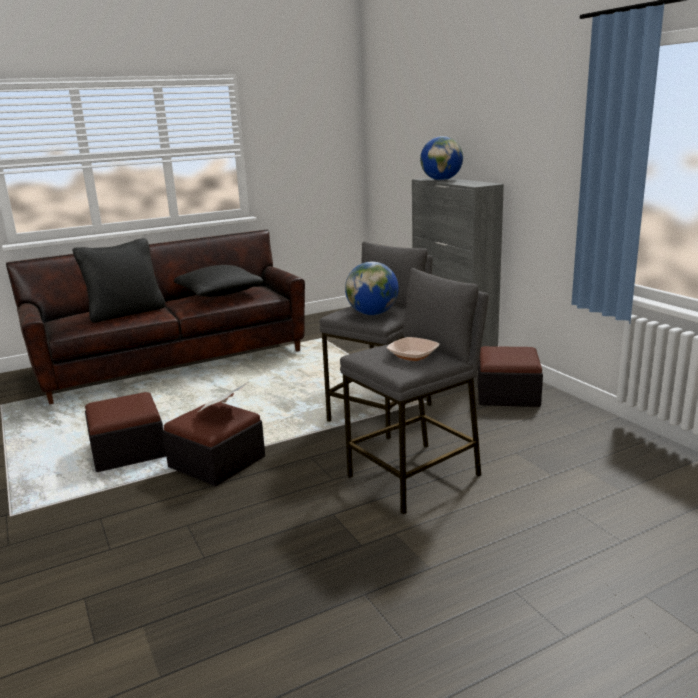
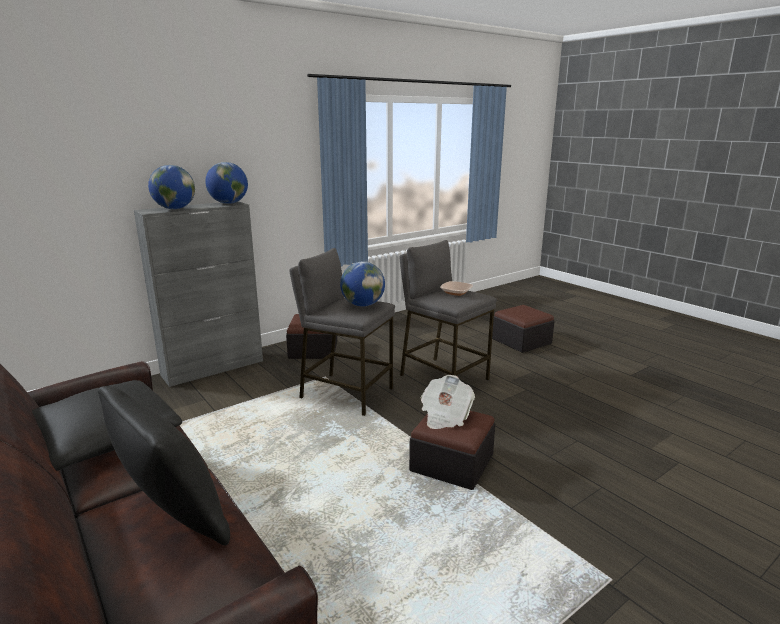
camera: 100 degrees left, 0 degrees up
ottoman [85,392,166,472] -> ottoman moved to [492,305,555,353]
none -> globe [205,162,248,204]

